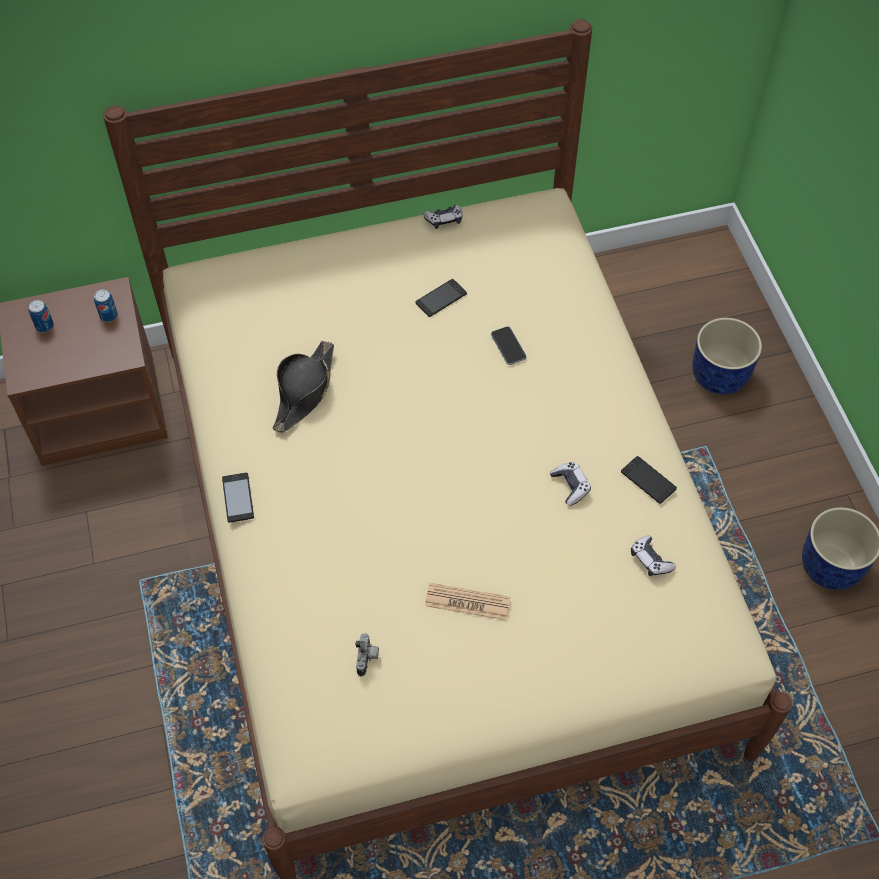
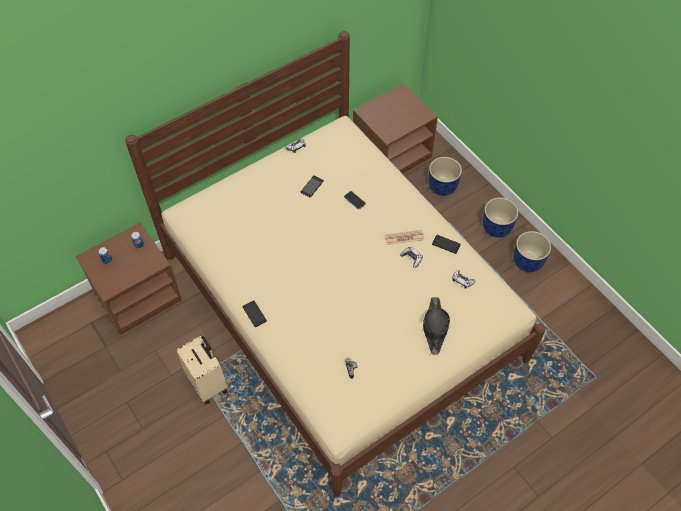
camera: 20 degrees left, 0 degrees up
black hat [273,341,334,433] -> black hat moved to [423,297,450,355]
newspaper [425,583,510,620] -> newspaper moved to [385,230,424,245]
none -> beige suitcase [176,335,227,404]
none -> brown nightstand [353,83,438,174]
none -> blue planter [482,197,519,238]

